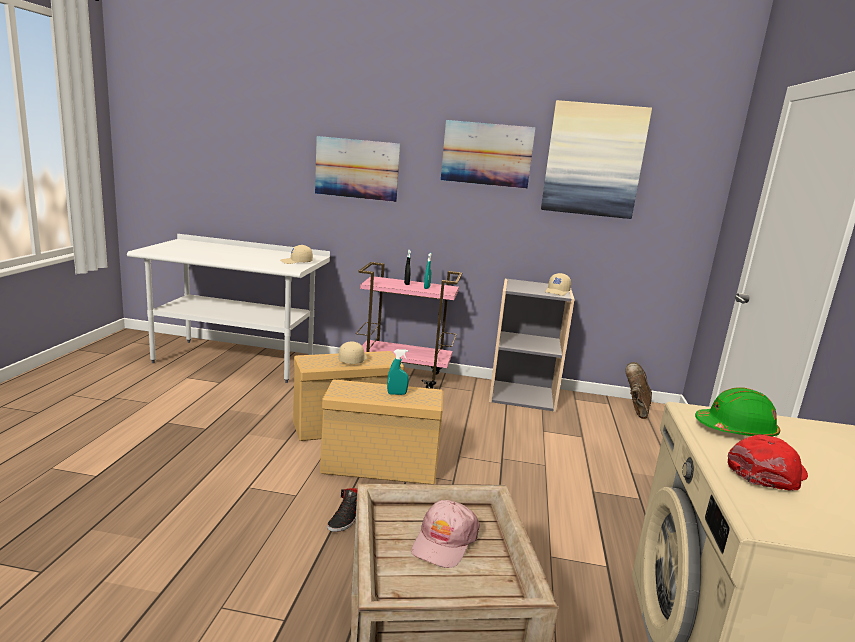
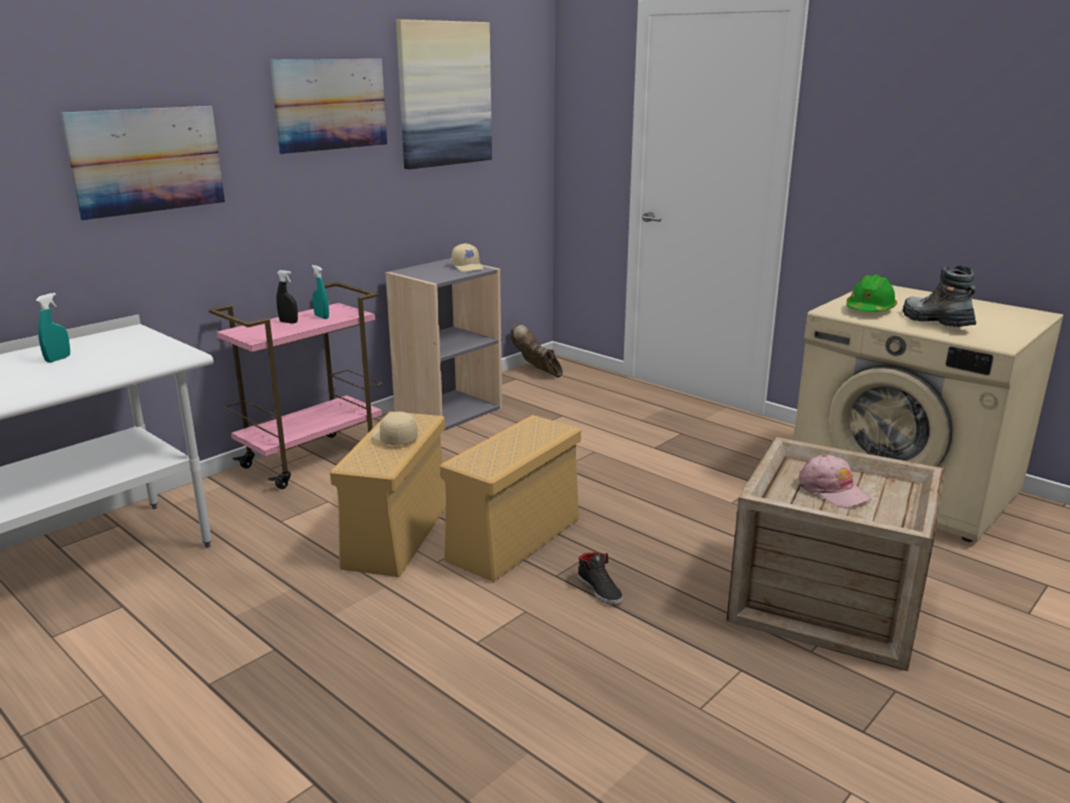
camera: 55 degrees left, 5 degrees up
beige cap [280,245,313,264] -> none
turquoise spray bottle [387,349,409,395] -> turquoise spray bottle moved to [35,293,70,363]
red cap [728,435,808,491] -> boot [903,265,976,327]

